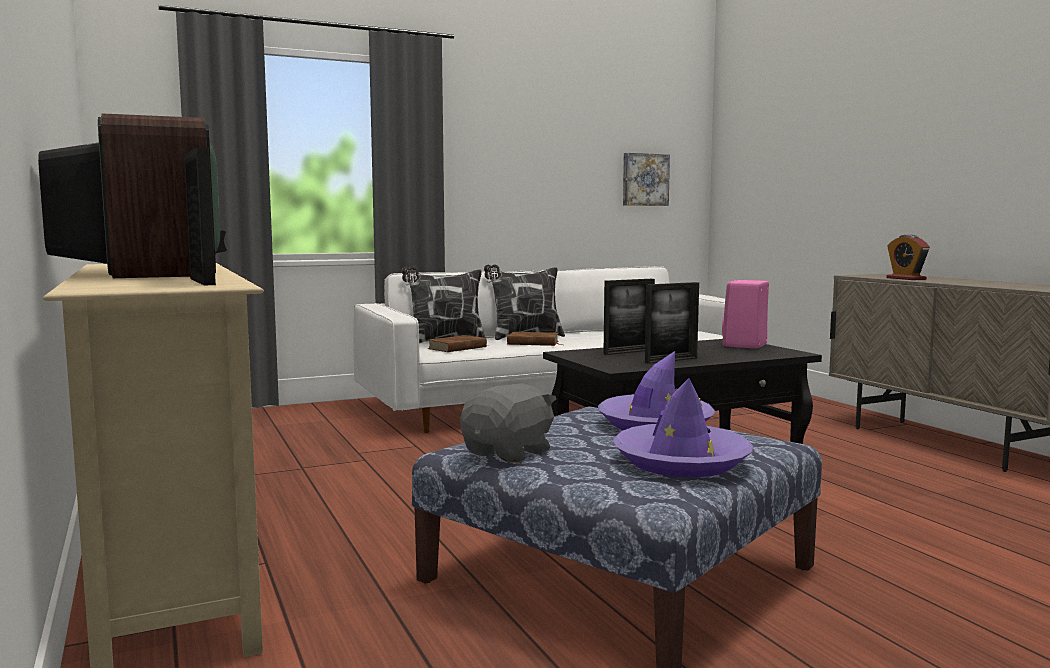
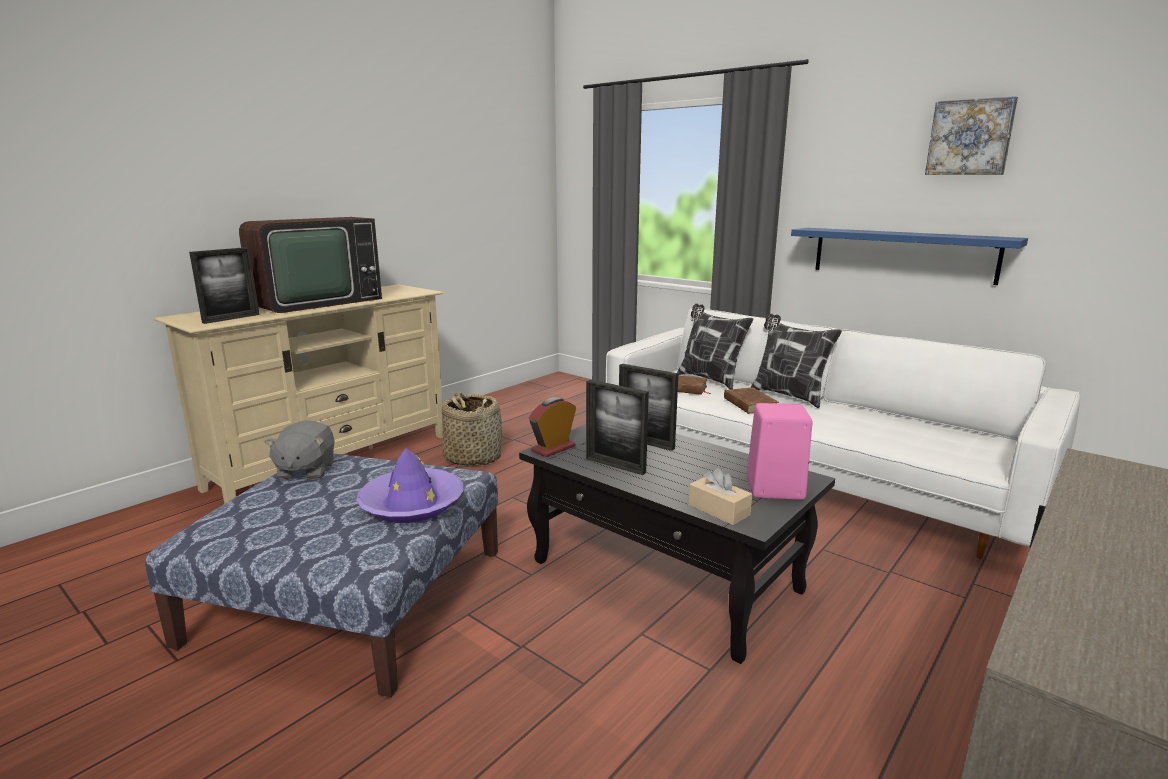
camera: 65 degrees right, 10 degrees up
grey plush toy [460,384,556,463] -> grey plush toy turned 75 degrees clockwise [264,420,335,480]
purple hat [613,378,753,477] -> none
picture [623,153,670,206] -> picture moved to [925,96,1018,175]
alarm clock [886,235,930,280] -> alarm clock moved to [529,397,576,457]
none -> basket [442,392,502,467]
none -> beige tissue box [688,467,752,525]
none -> blue shelf [791,228,1028,285]

